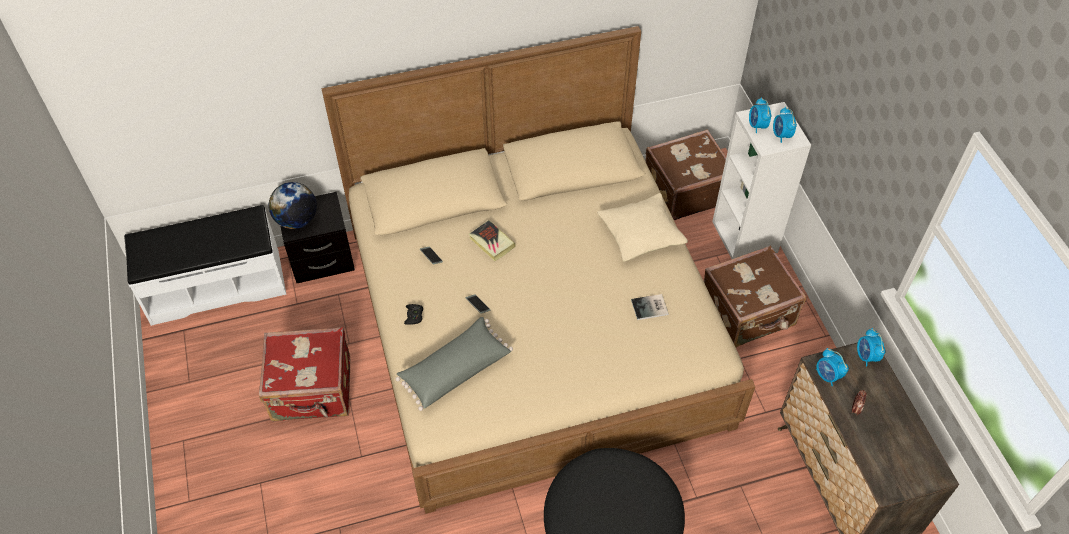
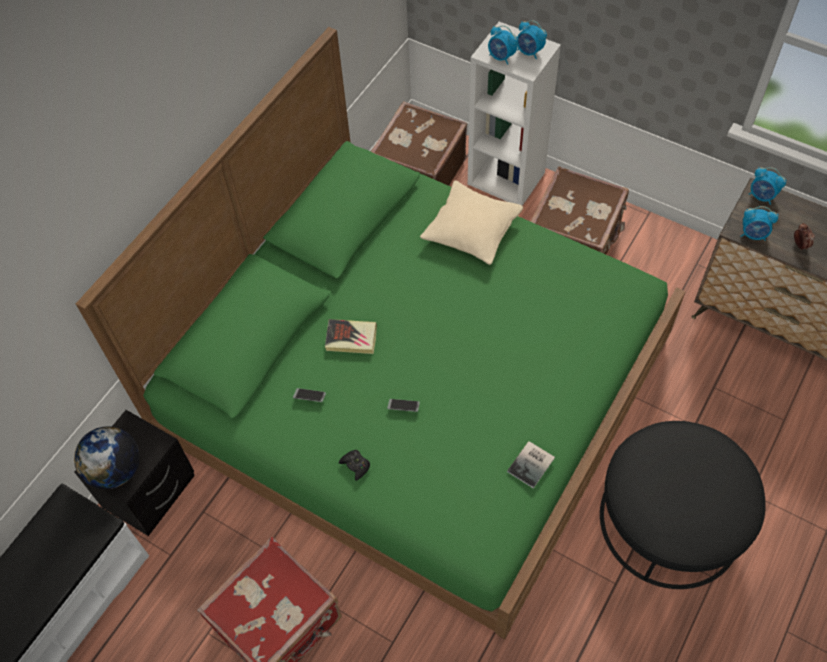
camera: 40 degrees left, 5 degrees up
beige bed [321,26,756,514] -> green bed [76,27,686,640]
grey pillow [396,317,513,411] -> none
book [631,294,669,320] -> book moved to [507,441,555,488]

